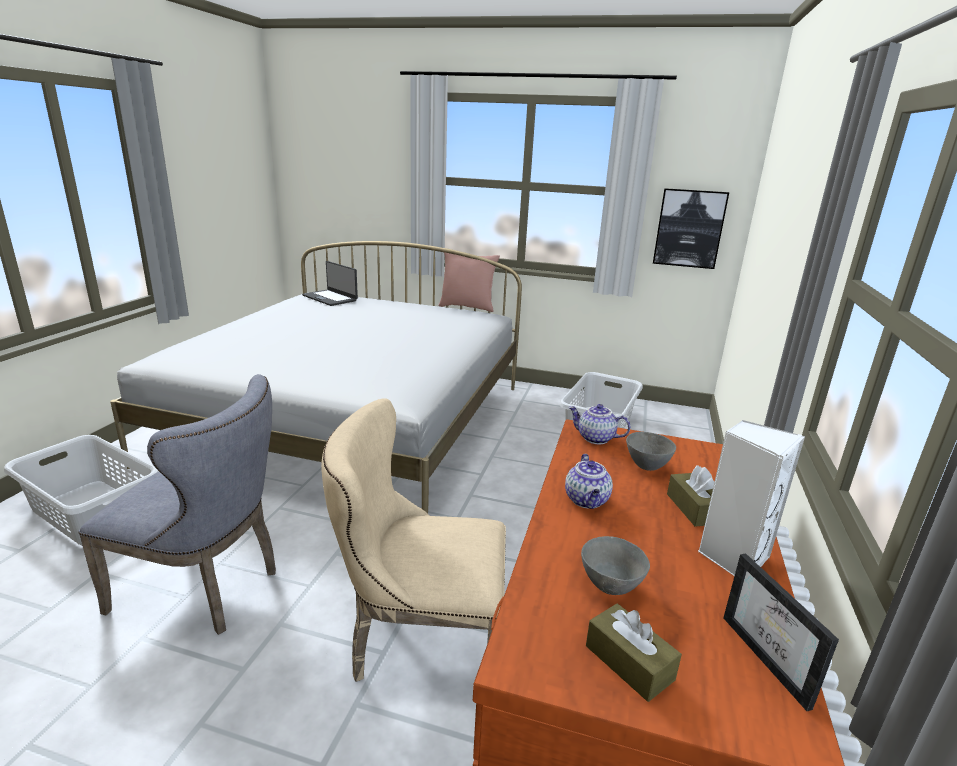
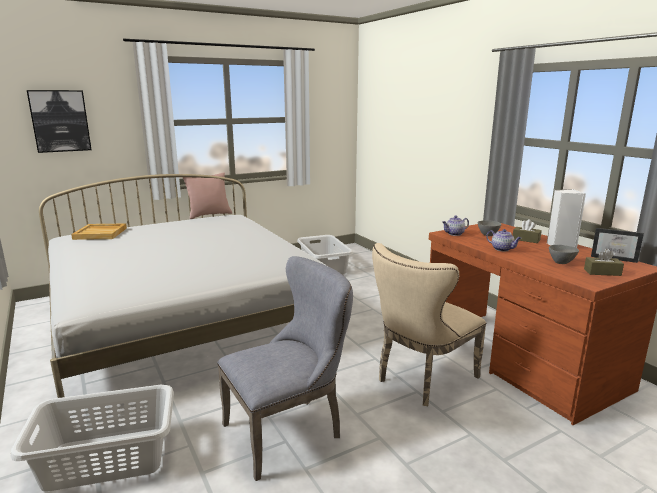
camera: 45 degrees left, 5 degrees down
laptop [302,261,358,306] -> beige tray [71,224,127,240]
picture [653,188,729,269] -> picture moved to [27,90,92,153]

